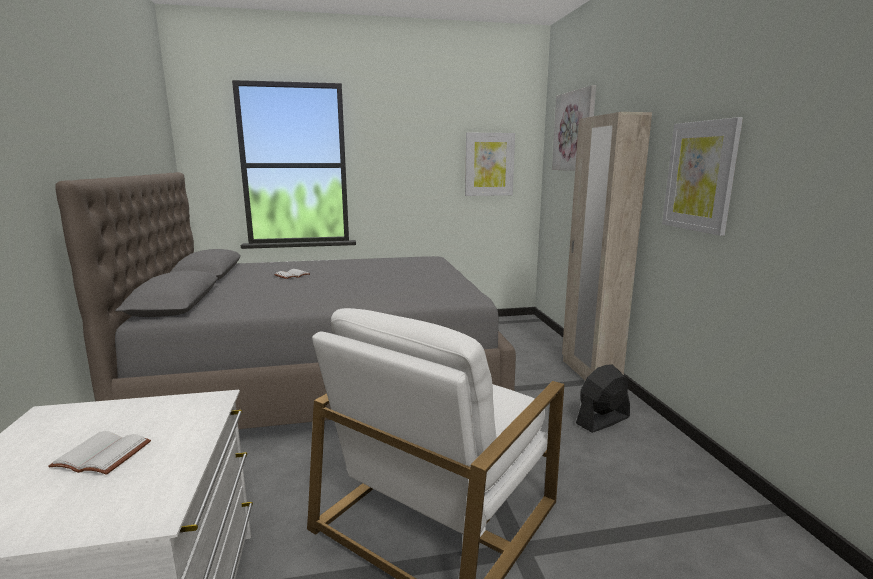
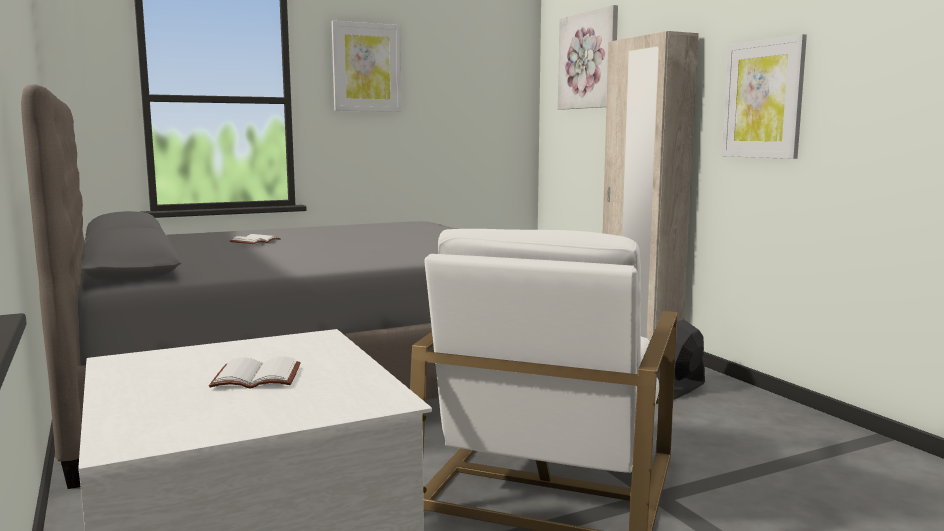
camera: 15 degrees left, 5 degrees down
picture [465,132,515,196] -> picture moved to [332,21,402,112]

